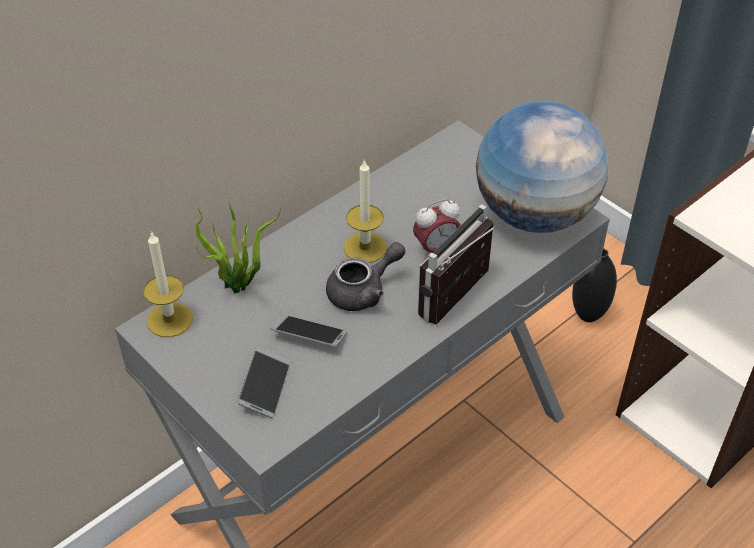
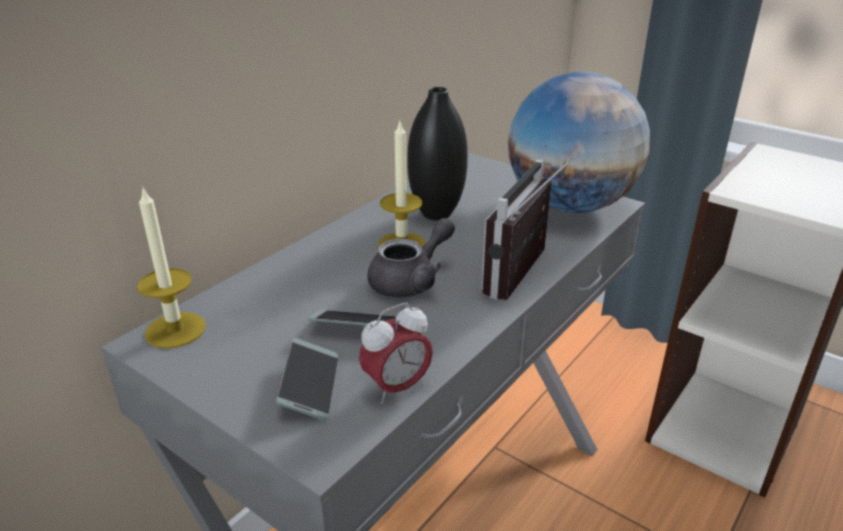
camera: 10 degrees left, 15 degrees down
potted plant [194,185,281,294] -> none
alarm clock [413,199,461,259] -> alarm clock moved to [359,303,433,404]
black vase [572,248,617,322] -> black vase moved to [407,87,468,220]

